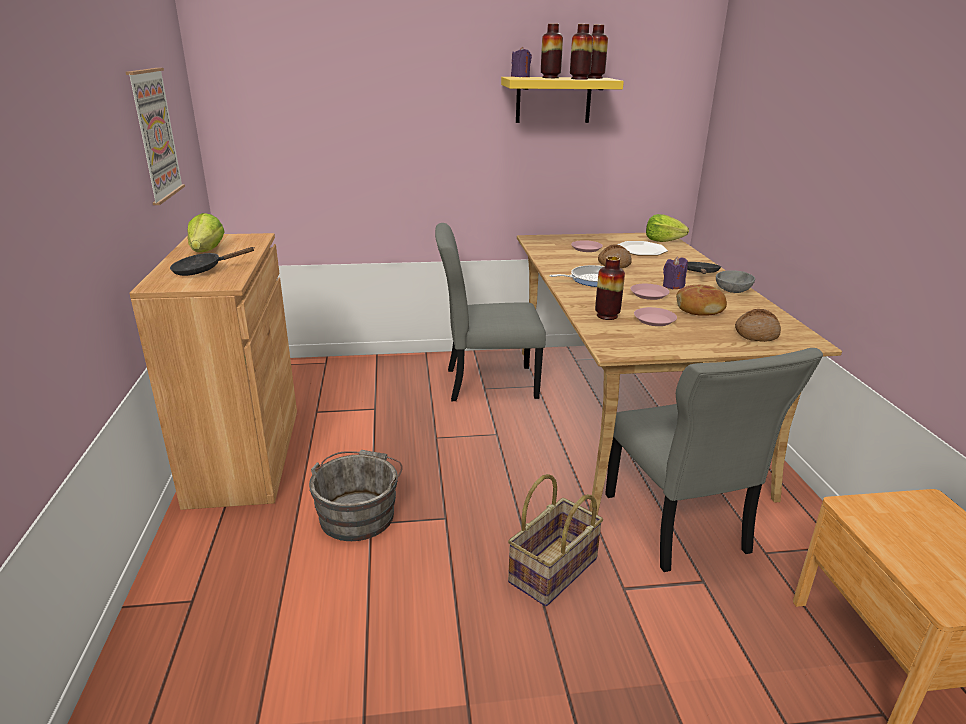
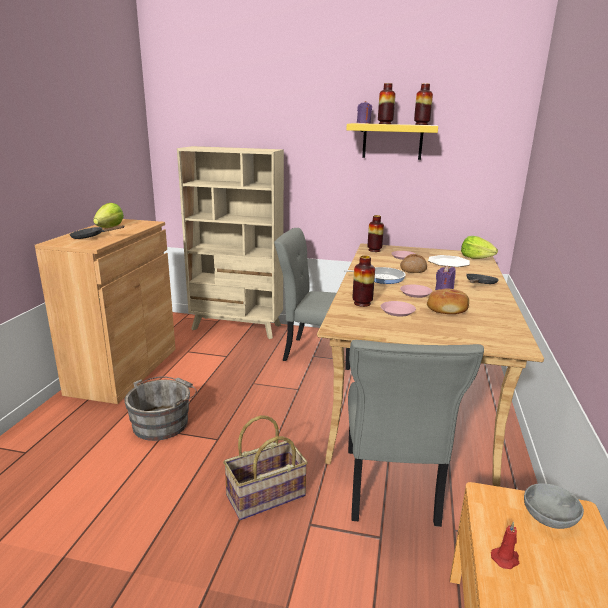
camera: 20 degrees right, 5 degrees down
picture [126,68,185,205] -> none
vase [570,24,593,80] -> vase moved to [368,215,384,252]
grey bowl [716,270,755,293] -> grey bowl moved to [524,483,584,529]
bread [735,309,781,342] -> none
none -> beige bookcase [177,146,284,339]
none -> red candle [491,521,519,569]

